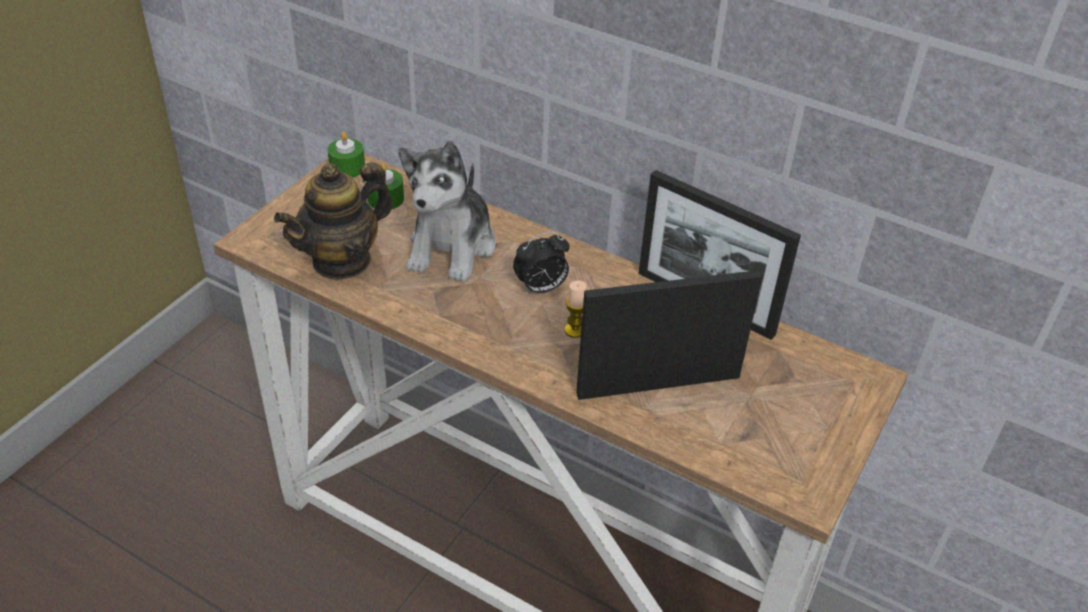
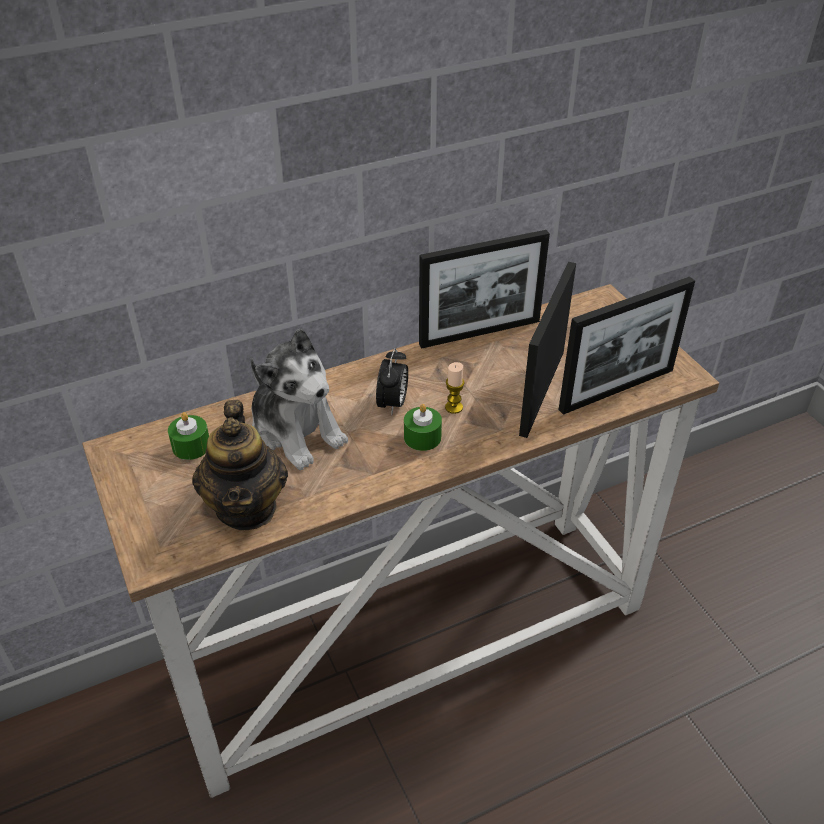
camera: 55 degrees left, 0 degrees up
green candle [327,132,365,178] -> green candle moved to [404,404,442,451]
none -> picture frame [558,277,695,415]

